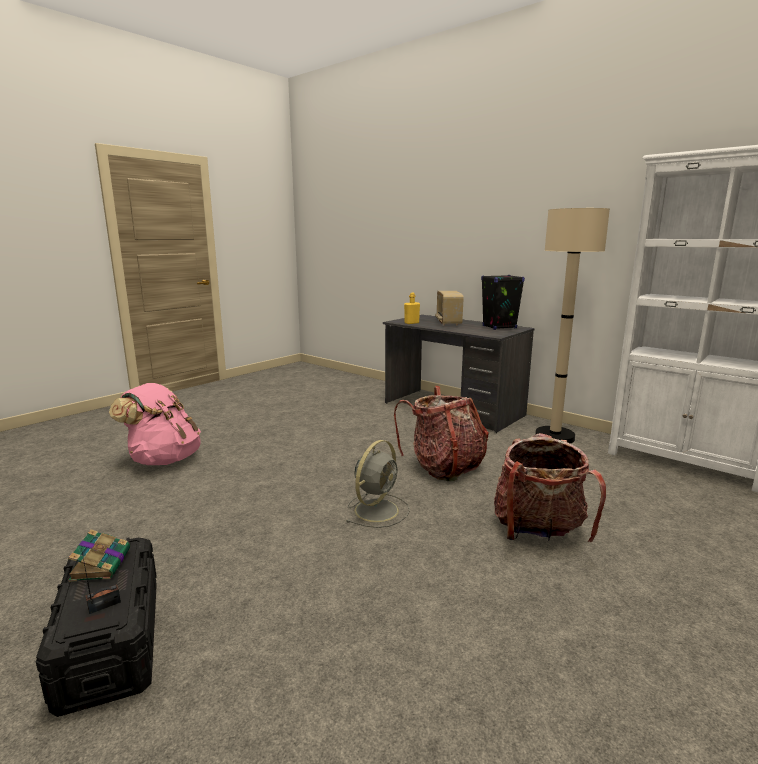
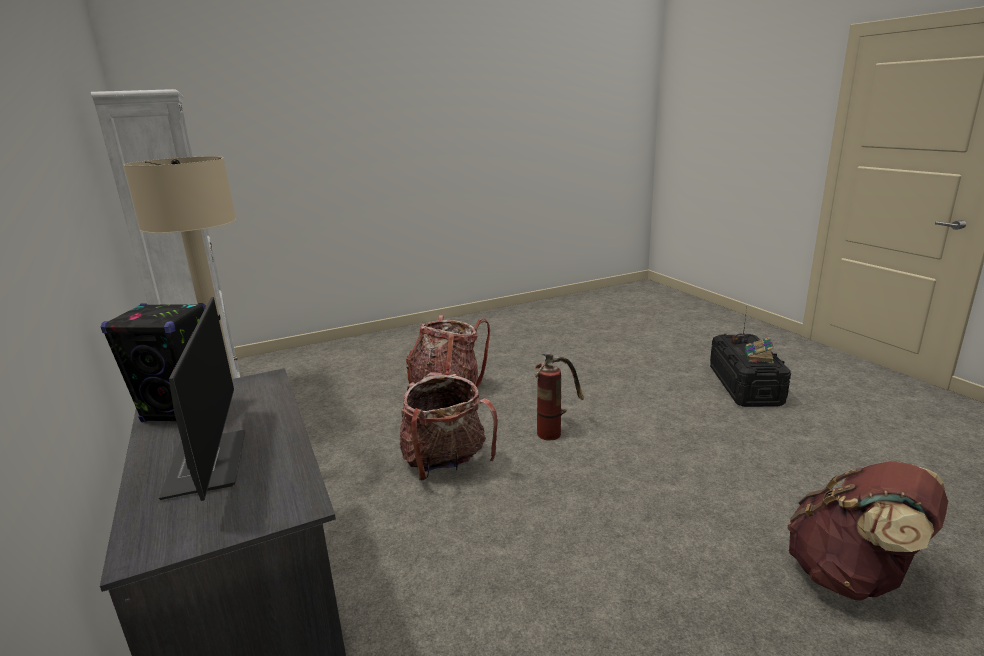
camera: 155 degrees left, 5 degrees up
pink backpack [109,383,201,465] -> brown backpack [787,461,948,601]
grey fan [347,440,410,528] -> fire extinguisher [534,353,584,440]
yellow bottle [404,293,420,324] -> none
radio [435,291,464,326] -> monitor [159,297,245,501]

